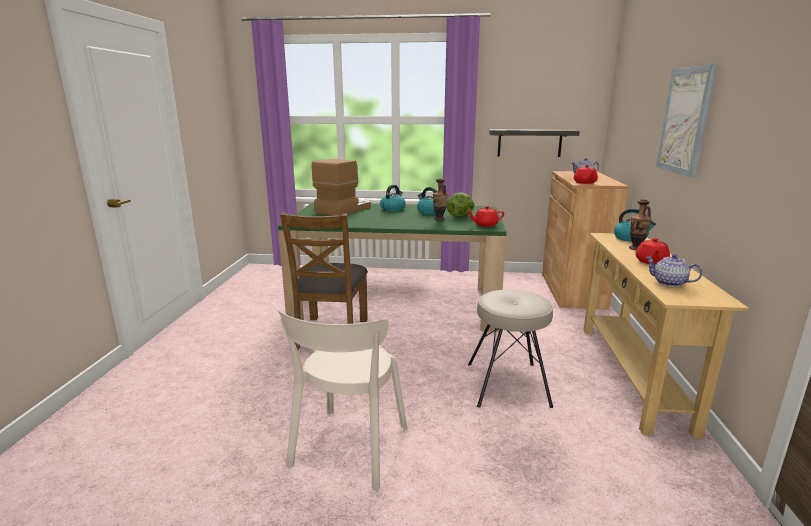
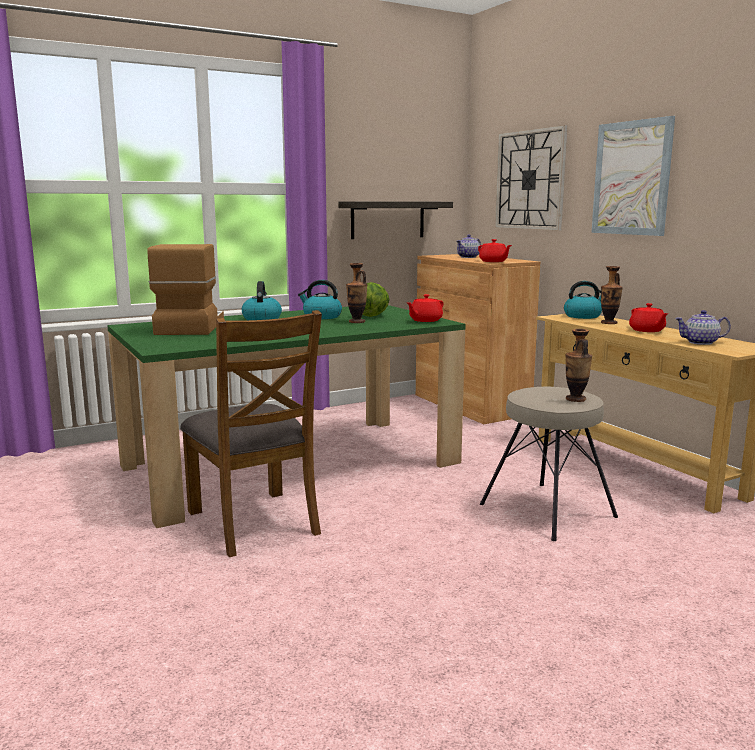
camera: 35 degrees left, 5 degrees down
beige chair [273,303,407,489] -> none
none -> wall clock [495,125,568,231]
none -> vase [565,329,592,402]

